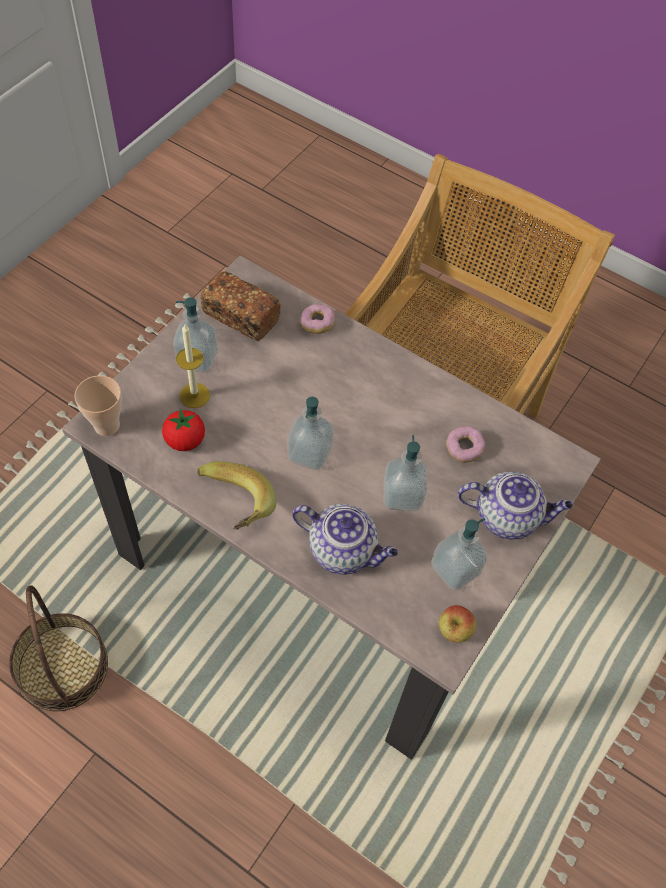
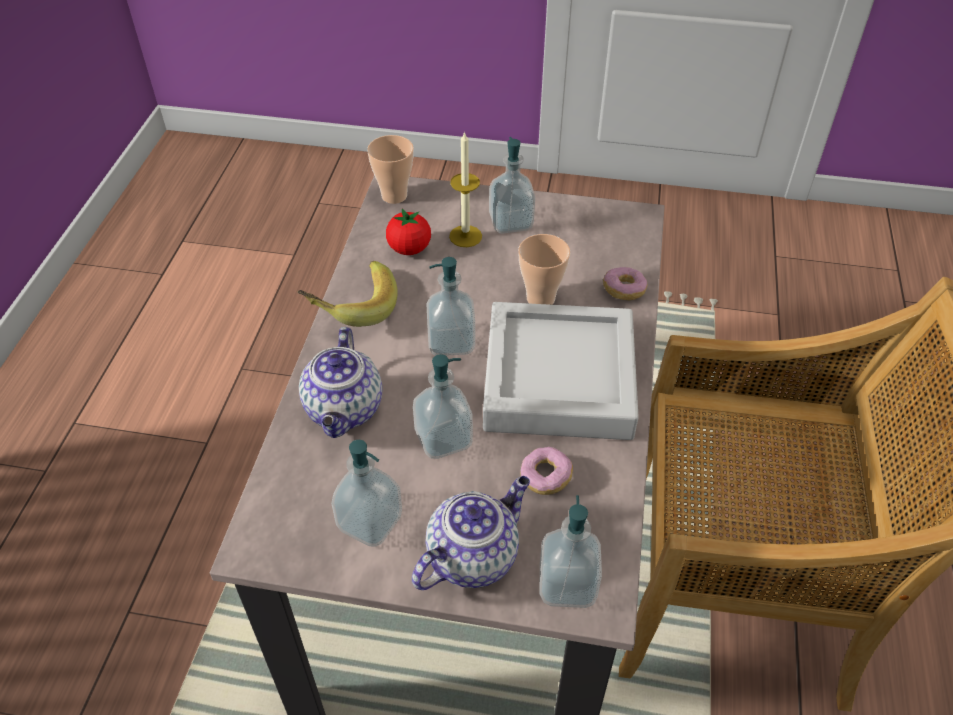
camera: 70 degrees right, 10 degrees down
basket [9,585,108,711] -> none
bread [200,271,281,341] -> none
apple [439,605,476,643] -> none
teapot [458,472,573,539] -> teapot turned 120 degrees counterclockwise [412,476,530,590]
none -> grey tray [483,302,639,440]
none -> cup [518,234,570,305]
none -> soap dispenser [539,495,602,608]

